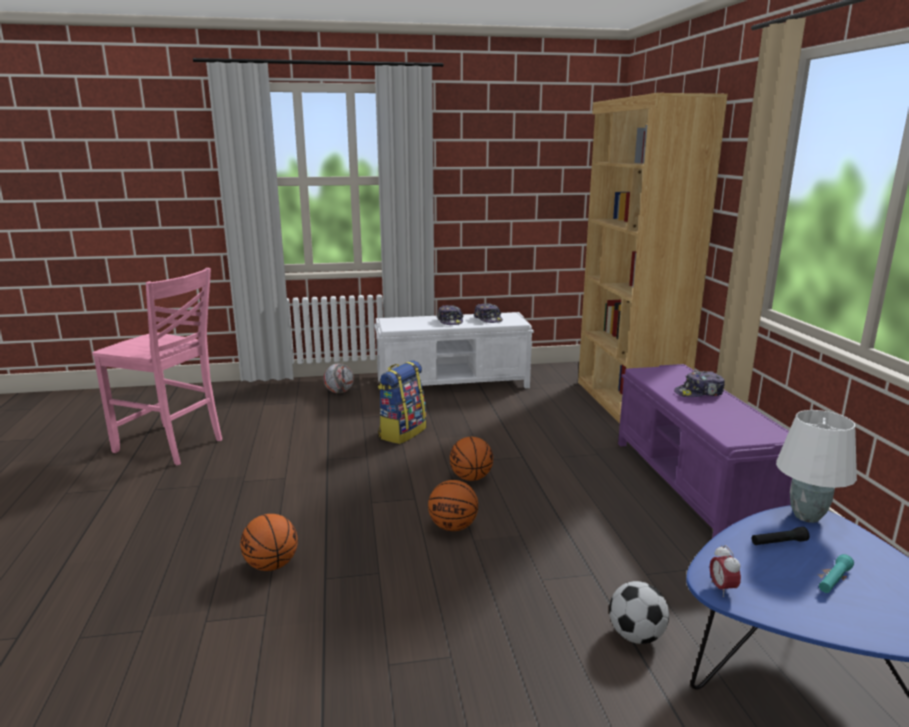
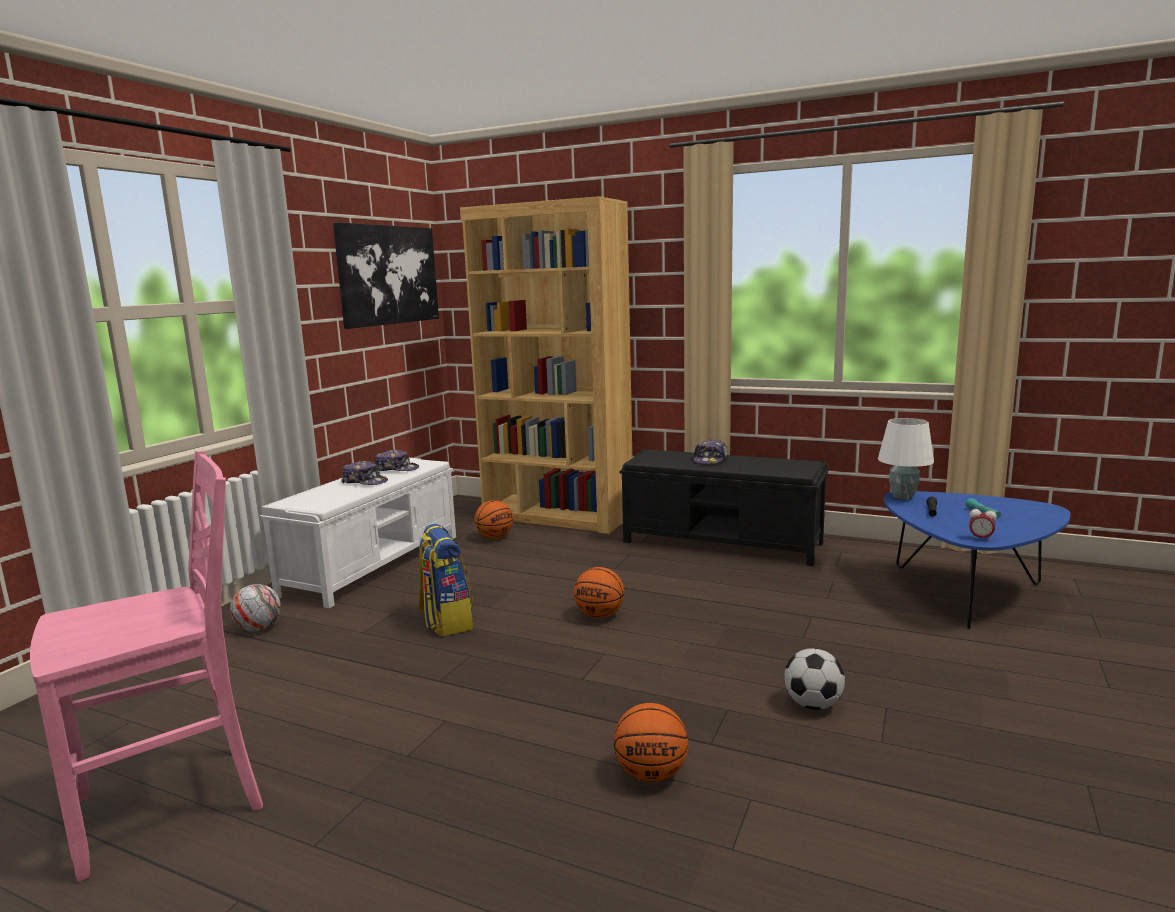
camera: 55 degrees left, 5 degrees down
basketball [428,480,478,531] -> basketball moved to [474,500,513,539]
football [609,581,669,644] -> football moved to [784,648,845,710]
purple bench [618,364,792,538] -> black bench [619,449,828,566]
none -> picture [333,222,439,329]

